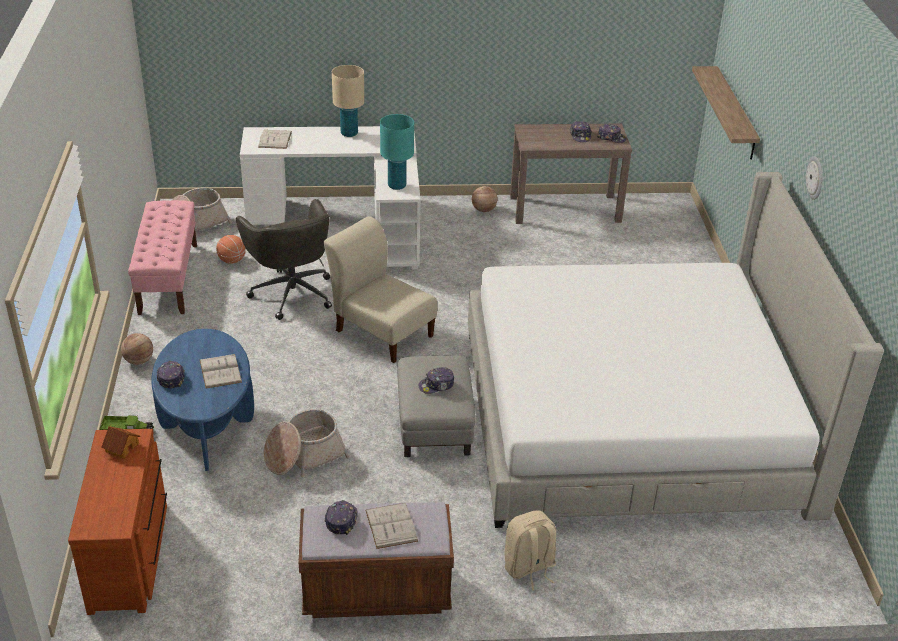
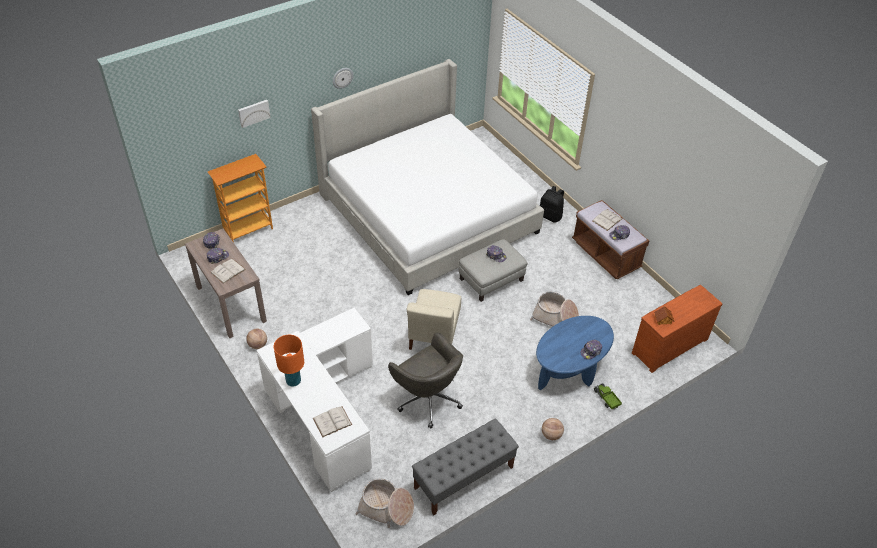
camera: 120 degrees left, 10 degrees up
pink bench [128,200,197,315] -> grey bench [412,418,519,515]
white book [200,354,242,389] -> white book moved to [210,259,246,284]
basketball [216,235,246,264] -> none
grey office chair [236,199,332,320] -> grey office chair turned 105 degrees clockwise [388,332,463,428]
beige table lamp [332,65,364,137] -> orange table lamp [274,335,304,387]
turquoise table lamp [380,114,414,190] -> none
beige backpack [504,511,556,591] -> black backpack [540,186,564,223]
shelf [692,66,760,160] -> none
none -> bookcase [208,154,273,243]
none -> picture [238,100,271,128]

